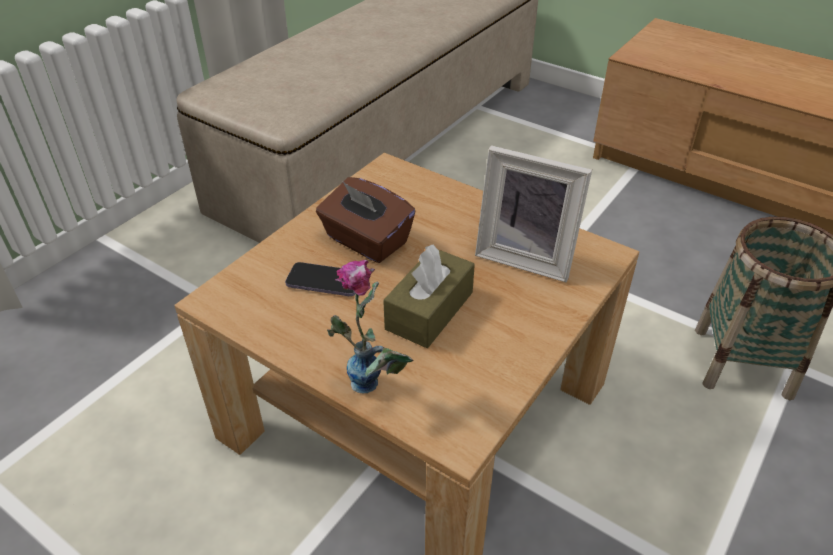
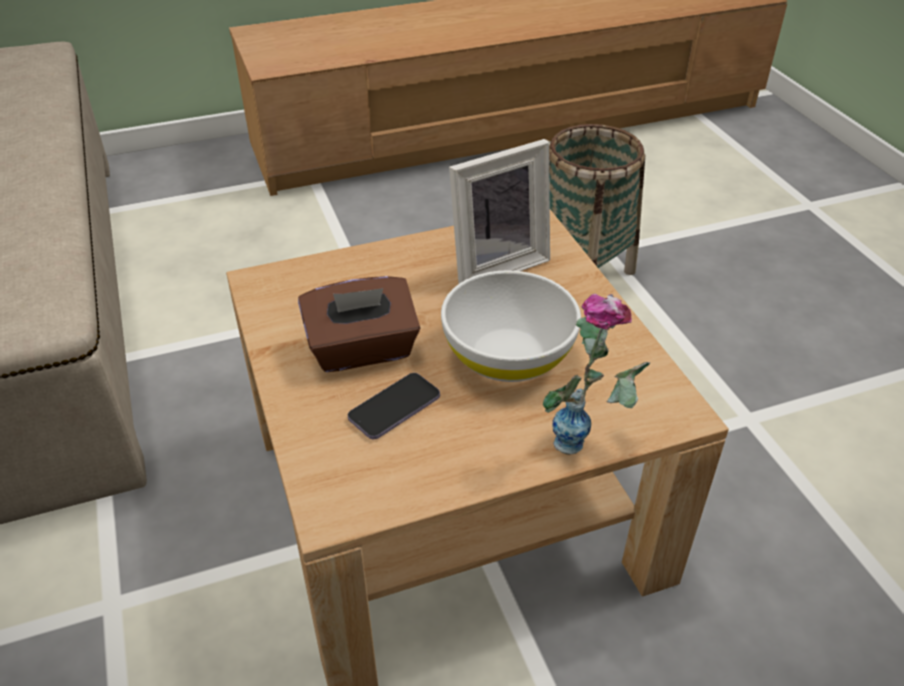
camera: 55 degrees left, 0 degrees up
brown tissue box [383,245,475,348] -> white bowl [441,270,581,382]

